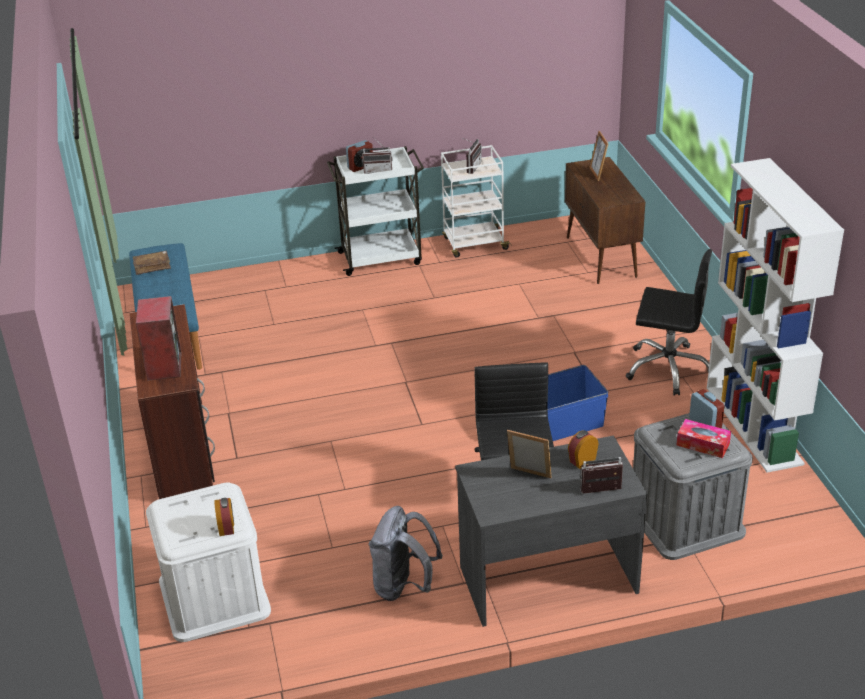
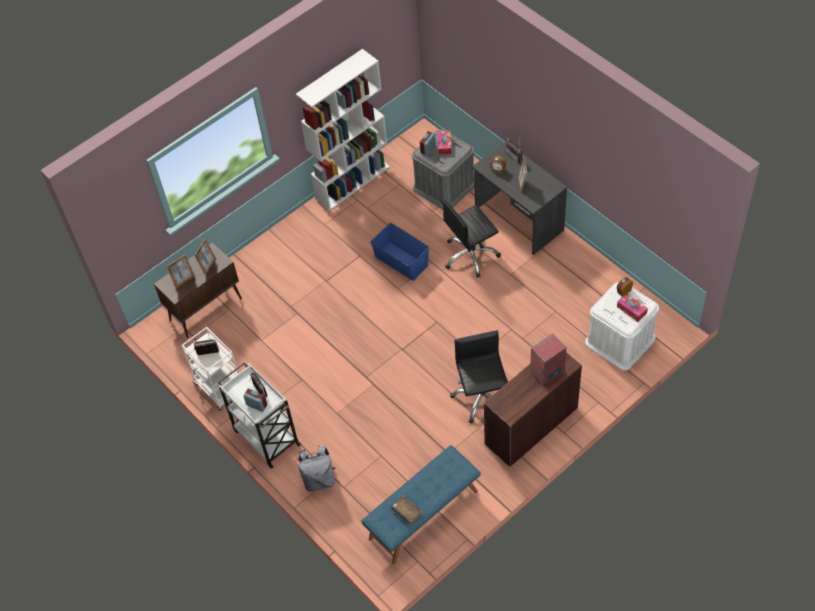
camera: 115 degrees left, 20 degrees up
grey backpack [369,506,443,601] -> grey backpack moved to [298,445,336,492]
black office chair [625,249,712,395] -> black office chair moved to [450,330,509,424]
none -> picture frame [194,239,216,275]
none -> tissue box [617,293,648,322]

